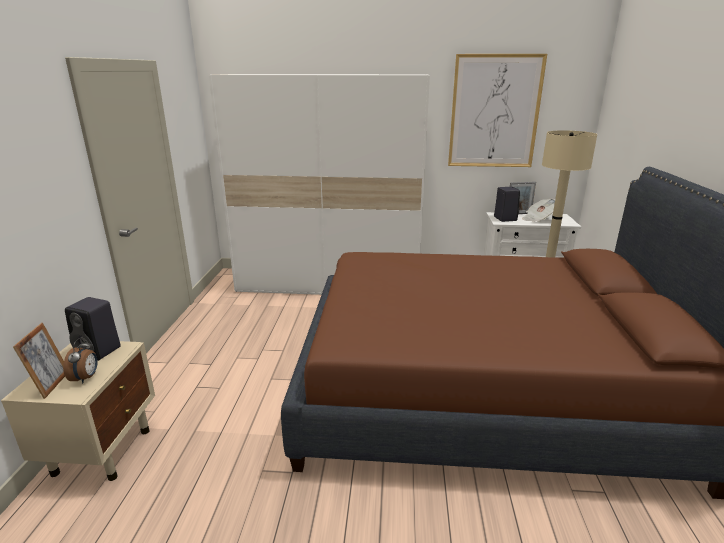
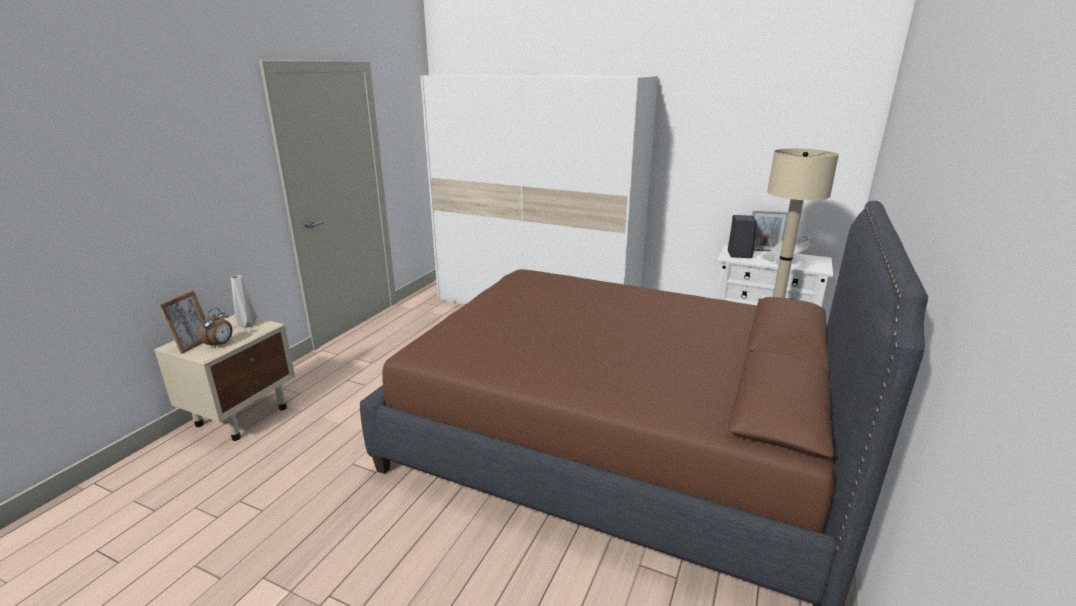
camera: 20 degrees right, 0 degrees up
black speaker [65,297,121,361] -> grey vase [231,275,257,328]
picture [448,54,547,167] -> none

